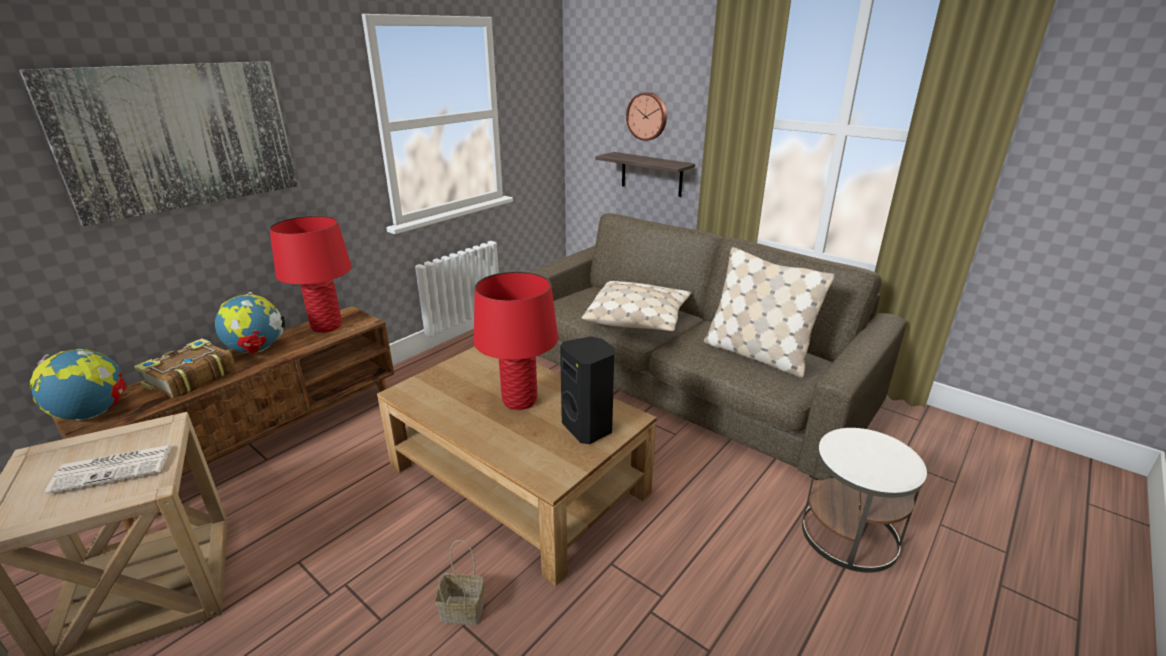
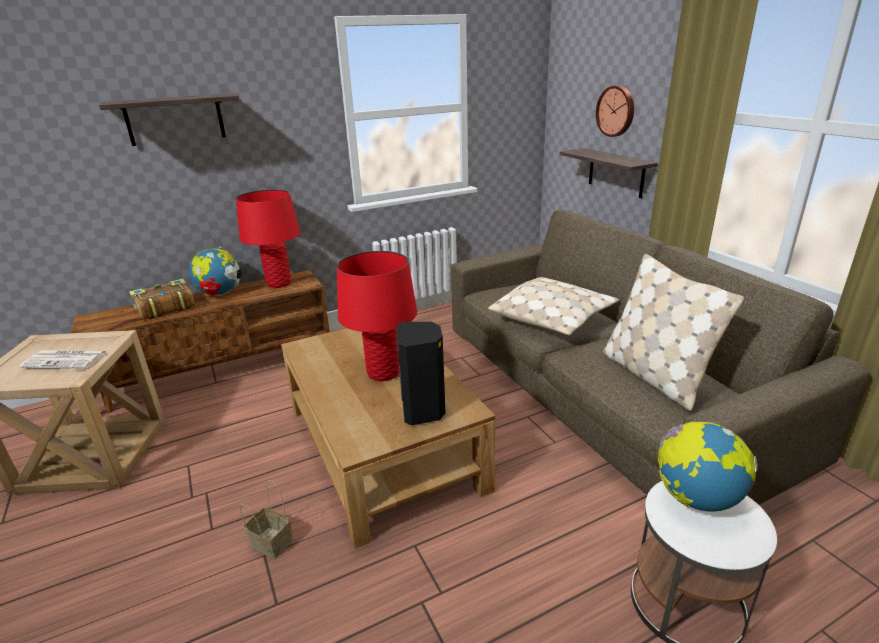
camera: 25 degrees right, 0 degrees up
picture [19,61,297,226] -> shelf [99,93,239,146]
globe [30,349,127,420] -> globe moved to [658,422,758,512]

